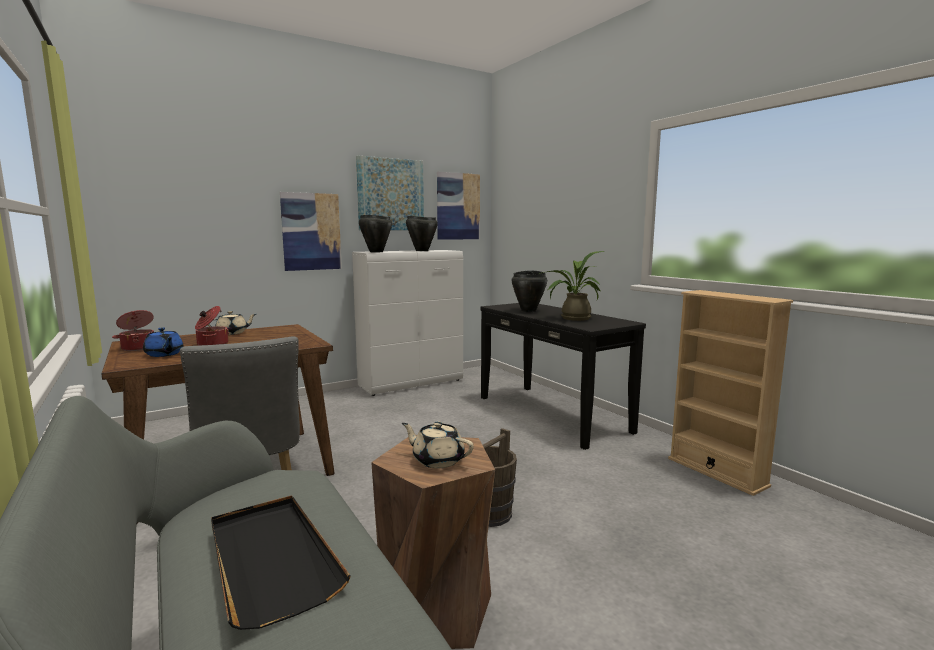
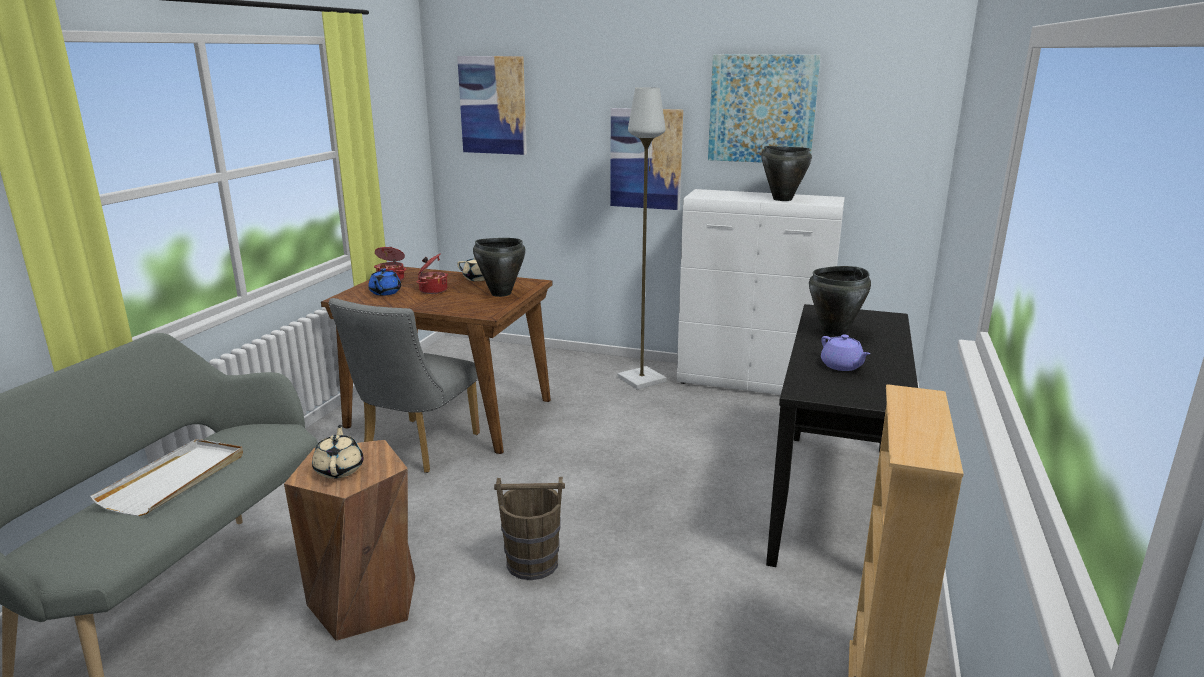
camera: 50 degrees right, 10 degrees up
black tray [211,495,351,630] -> white tray [90,439,243,516]
black cooking pot [359,215,392,252] -> black cooking pot moved to [473,238,526,297]
picture [437,172,480,240] -> picture moved to [457,56,527,155]
potted plant [539,251,604,321] -> purple teapot [821,335,870,371]
none -> grey floor lamp [617,87,666,389]

